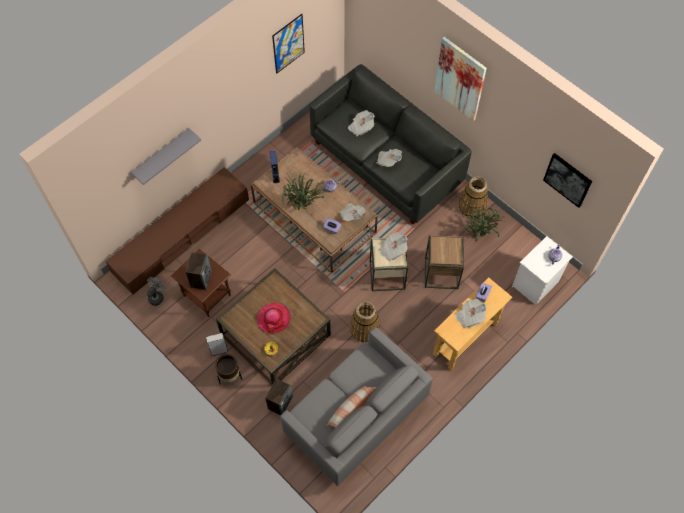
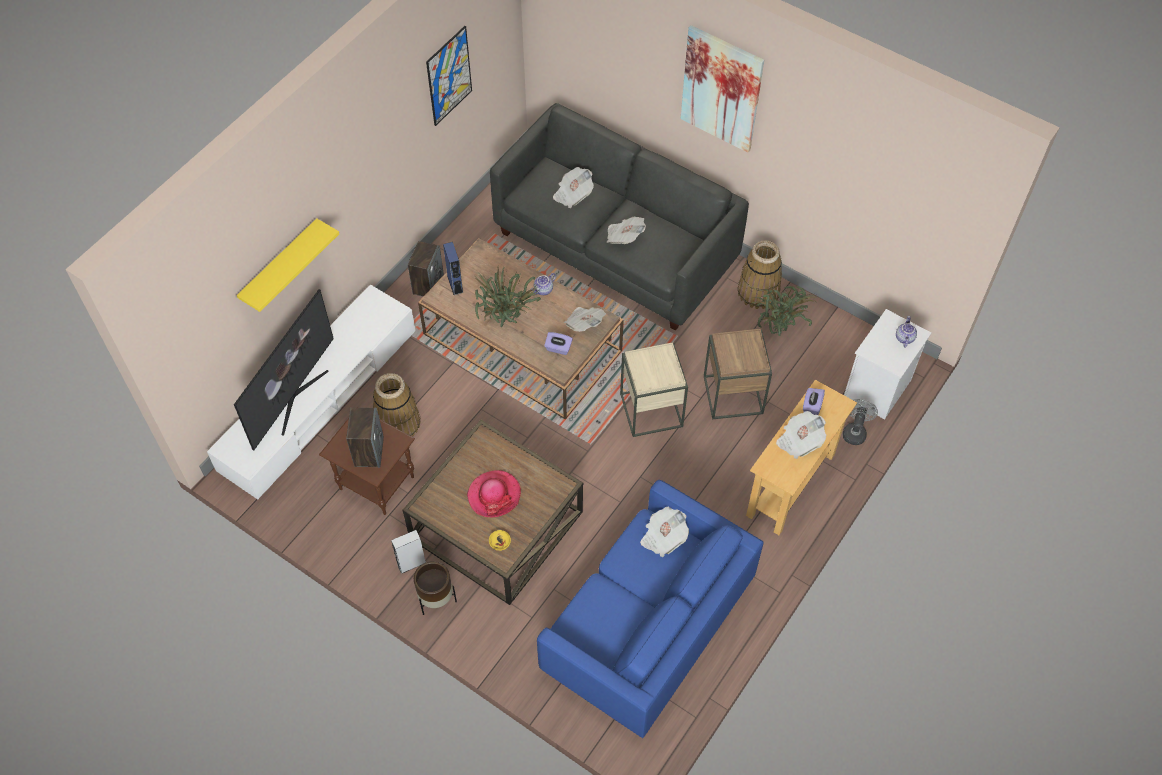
camera: 10 degrees left, 5 degrees down
brown tv stand [105,167,249,294] -> white tv stand [207,284,416,499]
grey shelf [131,128,201,185] -> yellow shelf [237,218,339,312]
grey fan [147,277,166,306] -> grey fan moved to [843,399,878,445]
speaker [265,379,293,415] -> speaker moved to [408,241,444,297]
grey sofa [280,327,433,486] -> blue sofa [537,480,764,738]
pillow [326,386,377,428] -> none
basket [350,302,380,343] -> basket moved to [373,373,420,436]
newspaper [378,232,408,261] -> newspaper moved to [640,507,689,557]
picture [543,153,592,208] -> none
none -> television [234,289,334,451]

